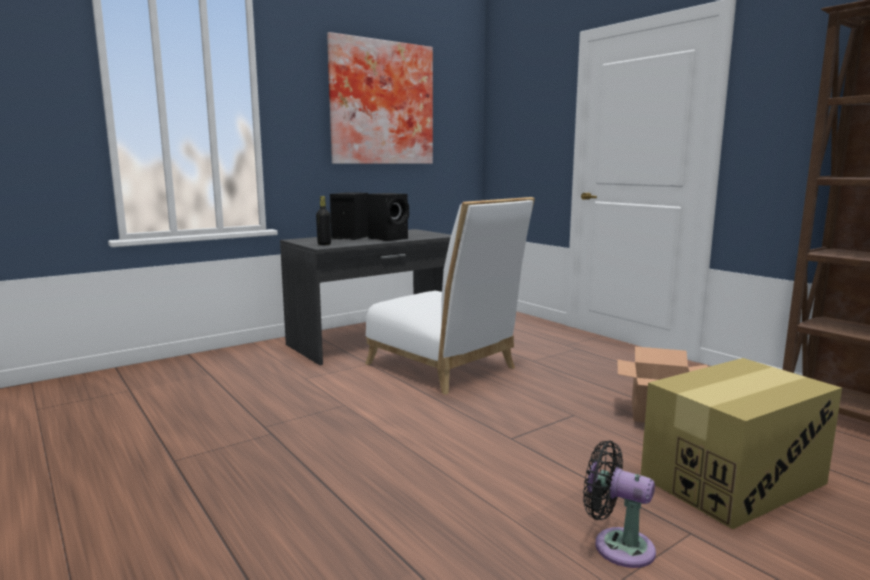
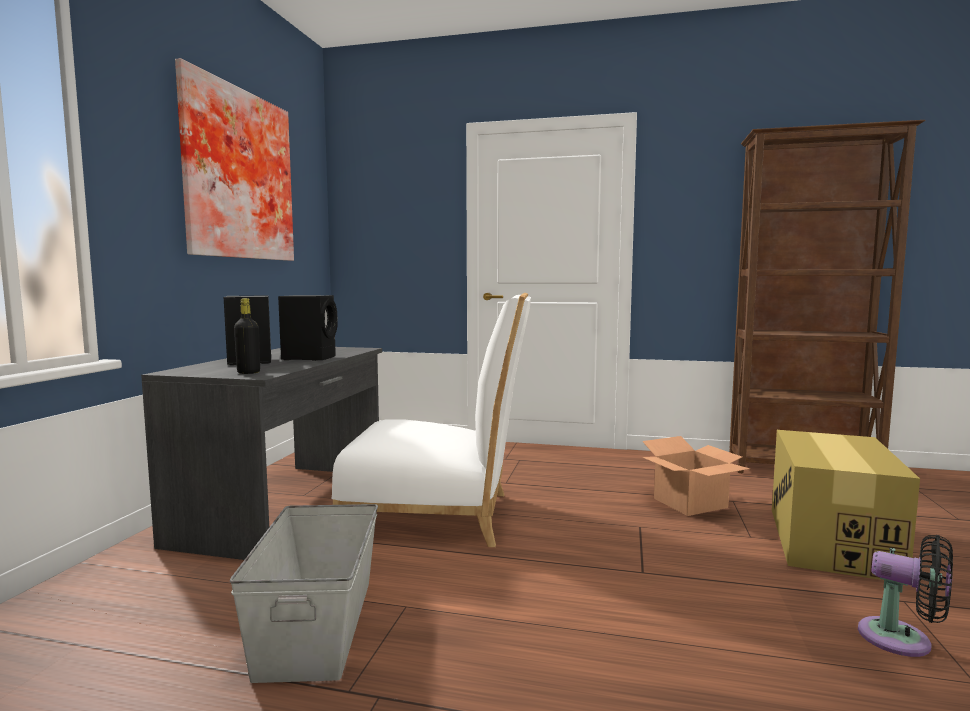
camera: 40 degrees left, 5 degrees down
black fan [583,441,656,568] -> black fan turned 135 degrees counterclockwise [858,535,953,657]
none -> grey storage box [230,504,378,683]

